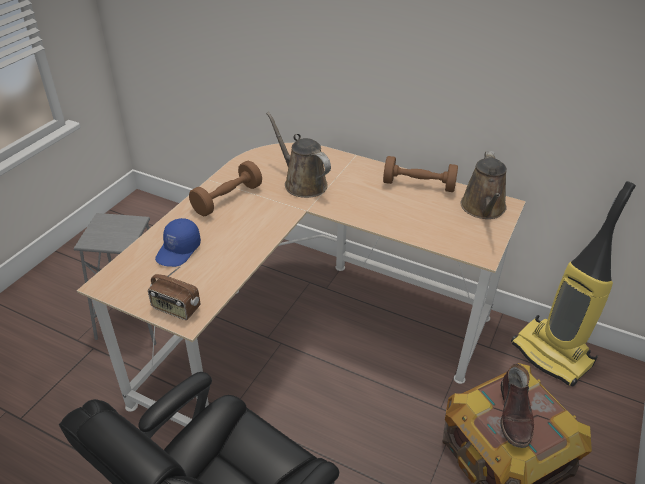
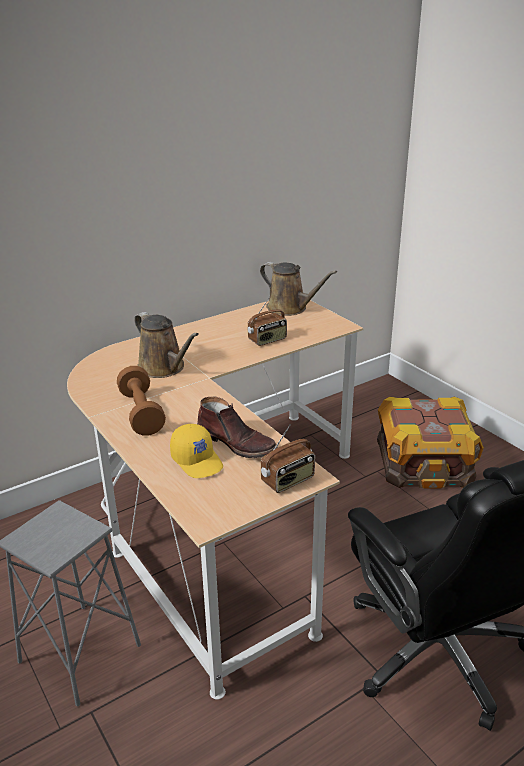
camera: 60 degrees left, 10 degrees down
blue cap [155,218,201,267] -> yellow cap [170,424,223,478]
brown watering can [266,112,331,198] -> brown watering can turned 120 degrees counterclockwise [134,312,199,378]
brown dumbbell [383,156,458,192] -> none
brown boot [500,364,534,448] -> brown boot moved to [197,397,278,458]
vacuum cleaner [511,181,636,387] -> none
none -> radio [247,297,287,346]

